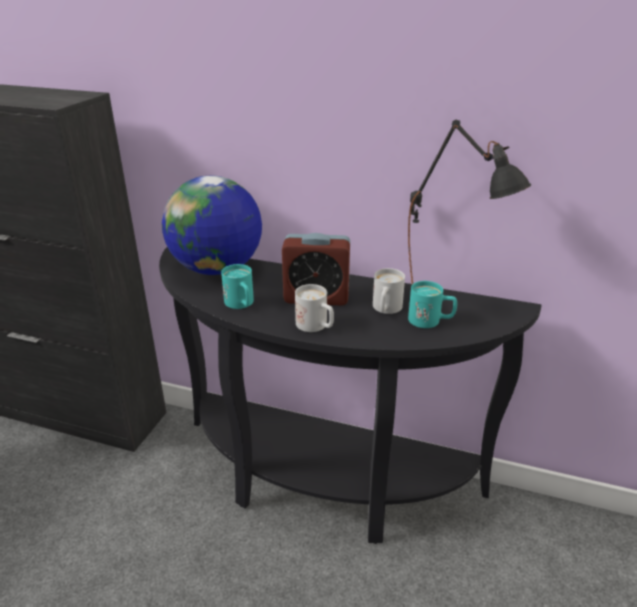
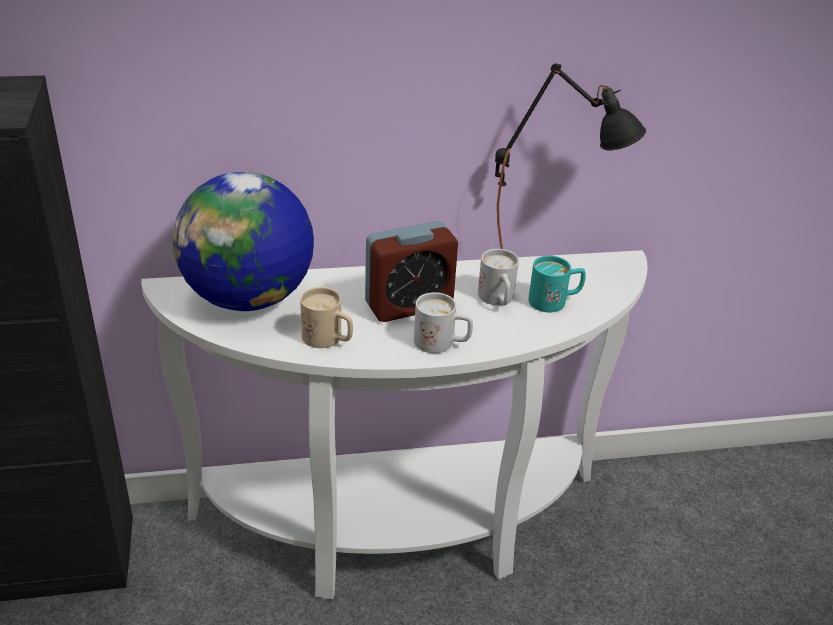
camera: 30 degrees left, 5 degrees up
black console table [159,247,541,544] -> white console table [141,250,647,600]
turquoise mug [221,264,254,309] -> beige mug [300,287,353,348]

